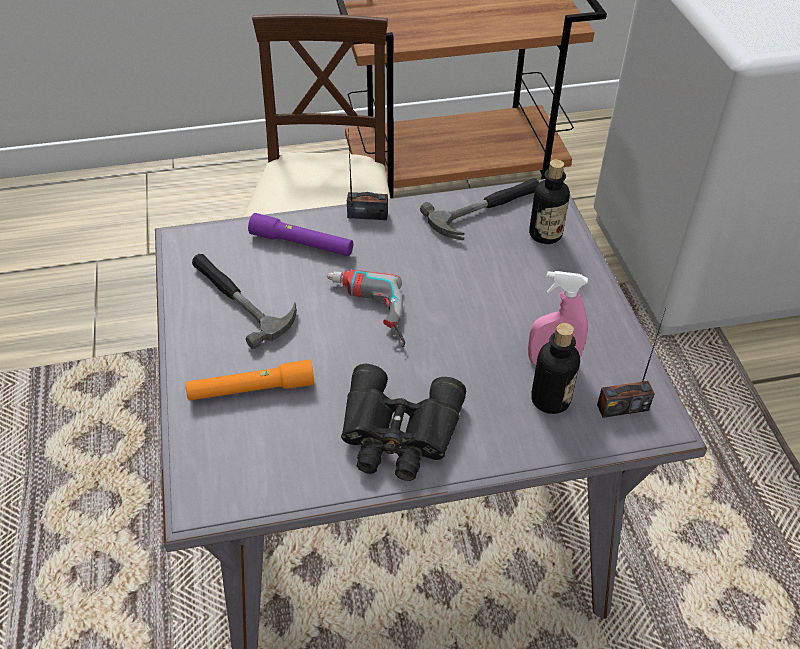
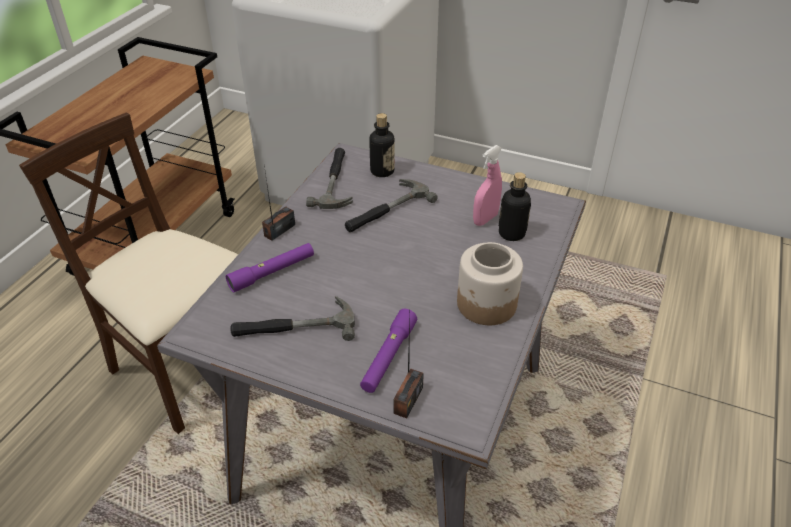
camera: 55 degrees left, 5 degrees down
orange flashlight [186,359,315,401] -> purple flashlight [360,309,417,393]
power drill [327,269,405,348] -> none
black binoculars [341,364,466,481] -> jar [457,242,523,325]
radio [597,309,666,418] -> radio moved to [394,313,424,418]
none -> hammer [345,179,438,232]

